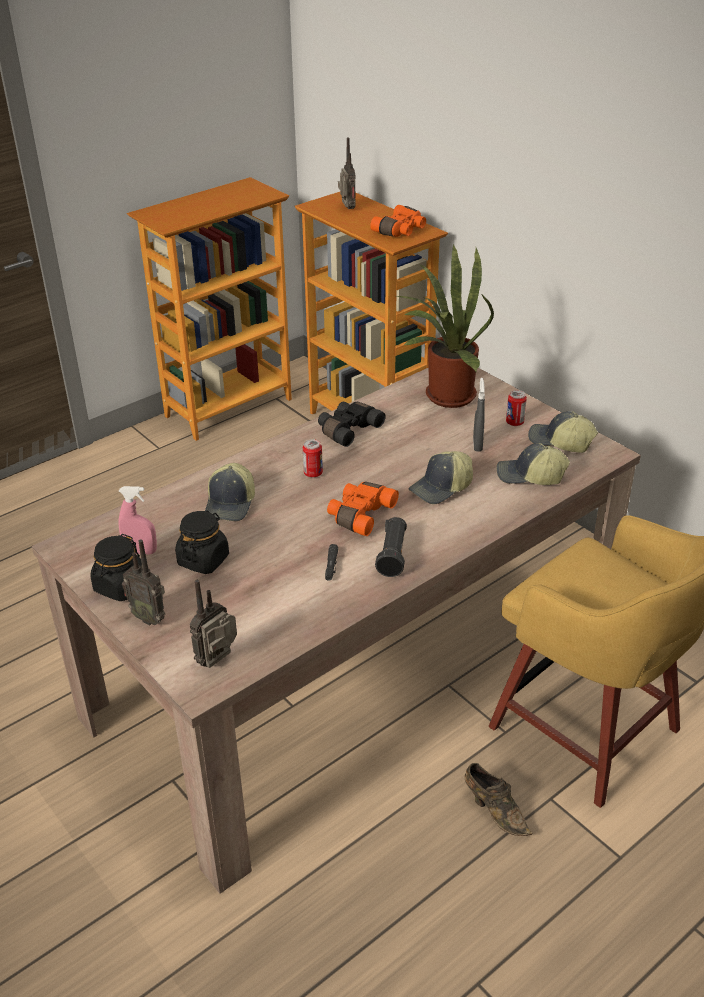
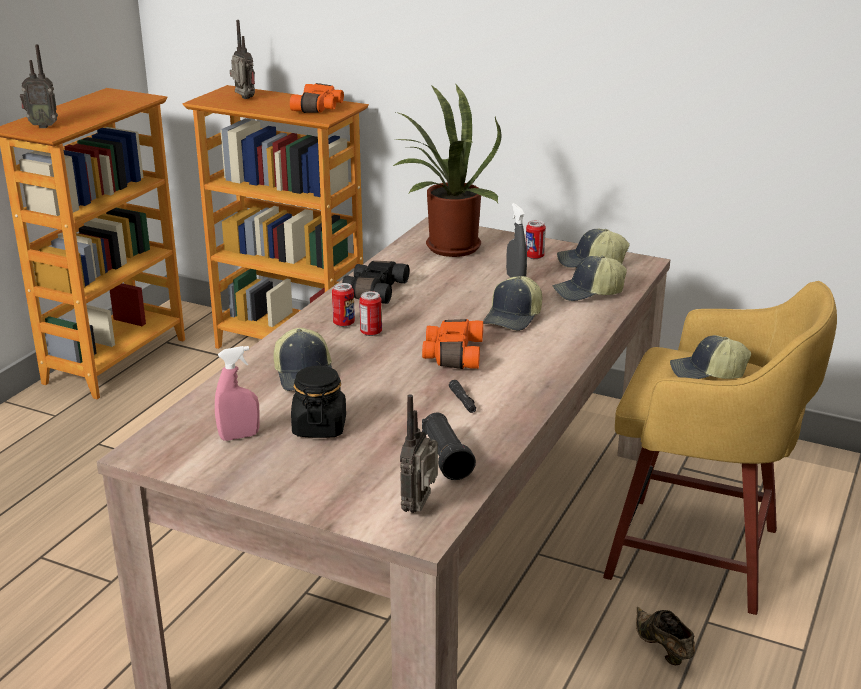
camera: 25 degrees left, 10 degrees down
black jar [91,534,142,601] -> none
radio [122,540,165,625] -> radio moved to [20,44,58,128]
black flashlight [375,517,407,577] -> black flashlight moved to [422,413,476,480]
brown shoe [465,763,532,836] -> brown shoe turned 135 degrees counterclockwise [636,607,695,665]
none -> can [332,283,355,327]
none -> cap [670,335,751,379]

